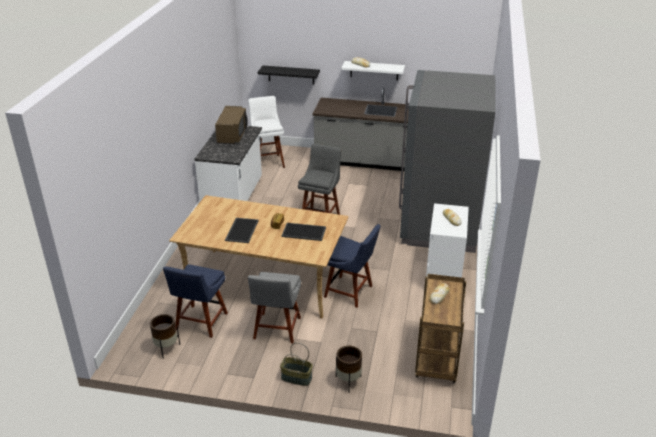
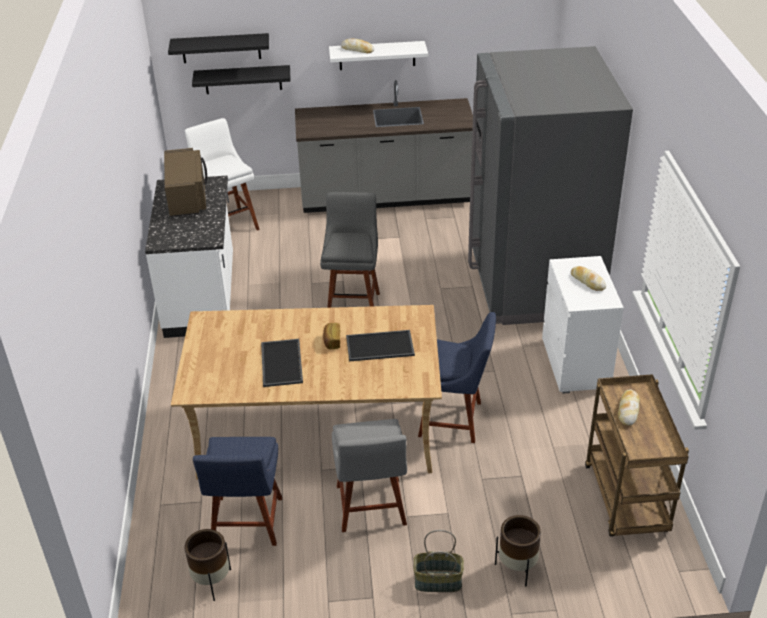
camera: 15 degrees left, 5 degrees up
none -> black shelf [168,33,269,63]

